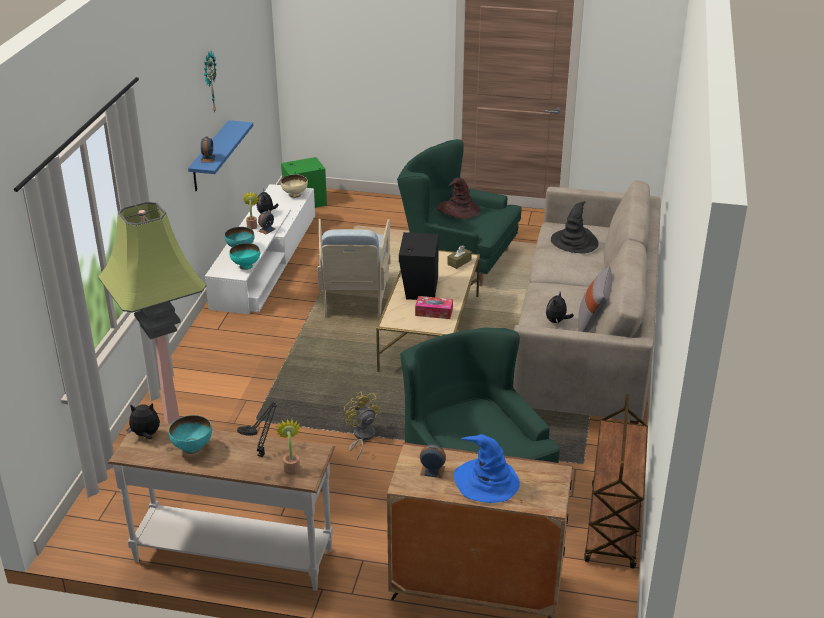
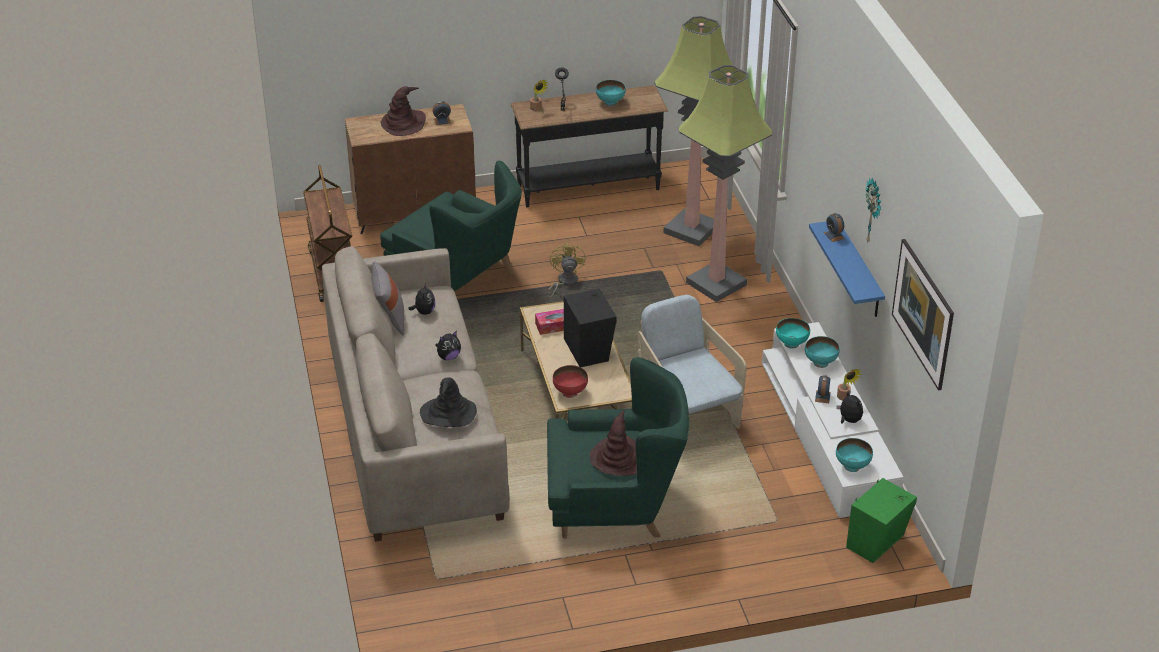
camera: 155 degrees right, 5 degrees up
white console table [108,422,335,591] -> black console table [511,85,668,208]
plush toy [126,403,160,440] -> plush toy moved to [435,331,461,360]
beige bowl [281,174,308,198] -> turquoise bowl [836,438,873,472]
yellow fan [343,392,381,459] -> yellow fan turned 135 degrees counterclockwise [548,242,586,299]
brown tissue box [447,246,472,269] -> red bowl [553,365,588,398]
blue hat [454,434,520,503] -> brown hat [381,86,426,136]
none -> floor lamp [679,65,772,302]
none -> picture [892,239,954,391]

